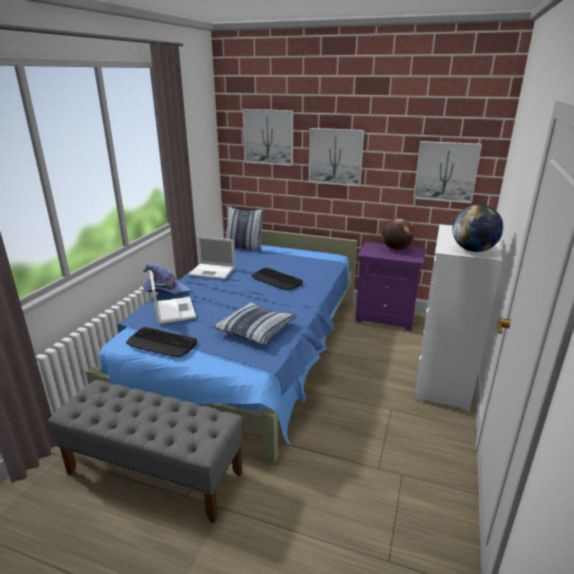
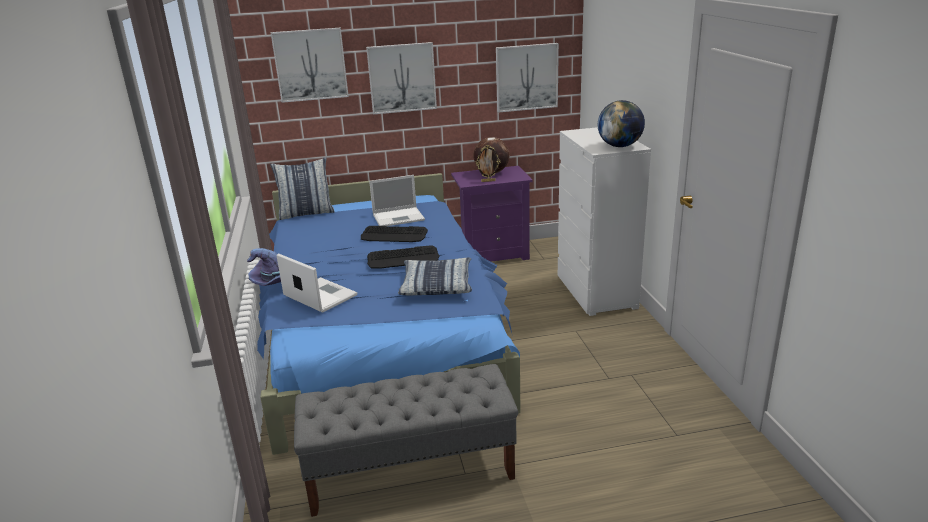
camera: 30 degrees left, 0 degrees up
keyboard [126,327,197,357] -> keyboard moved to [367,245,440,269]
laptop [188,237,235,279] -> laptop moved to [369,175,425,226]
none -> picture frame [476,145,500,182]

